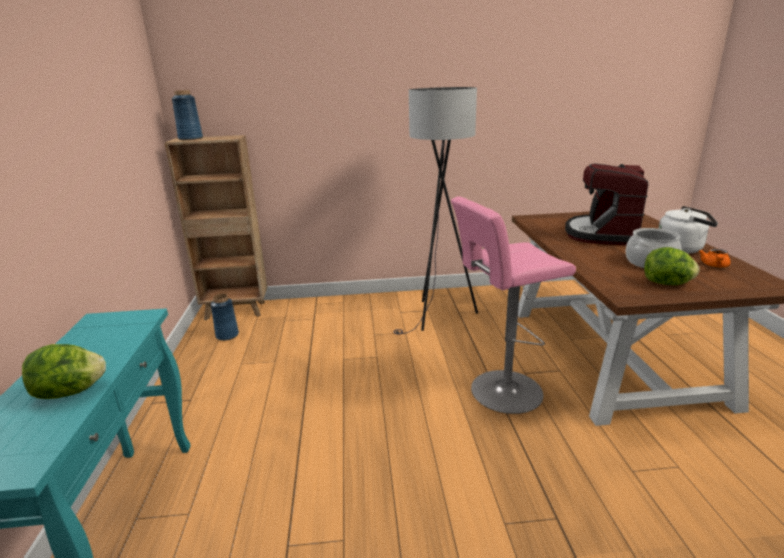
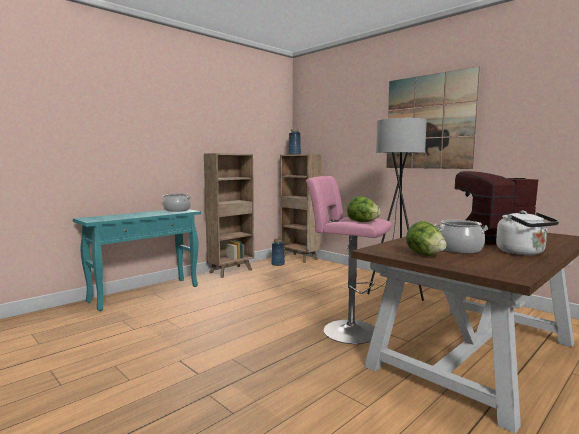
camera: 50 degrees right, 15 degrees down
lettuce [22,344,106,399] -> lettuce moved to [347,196,381,222]
orange teapot [699,249,731,267] -> none
none -> cooking pot [163,193,191,212]
none -> brown bookcase [204,153,254,278]
none -> picture [386,67,480,169]

